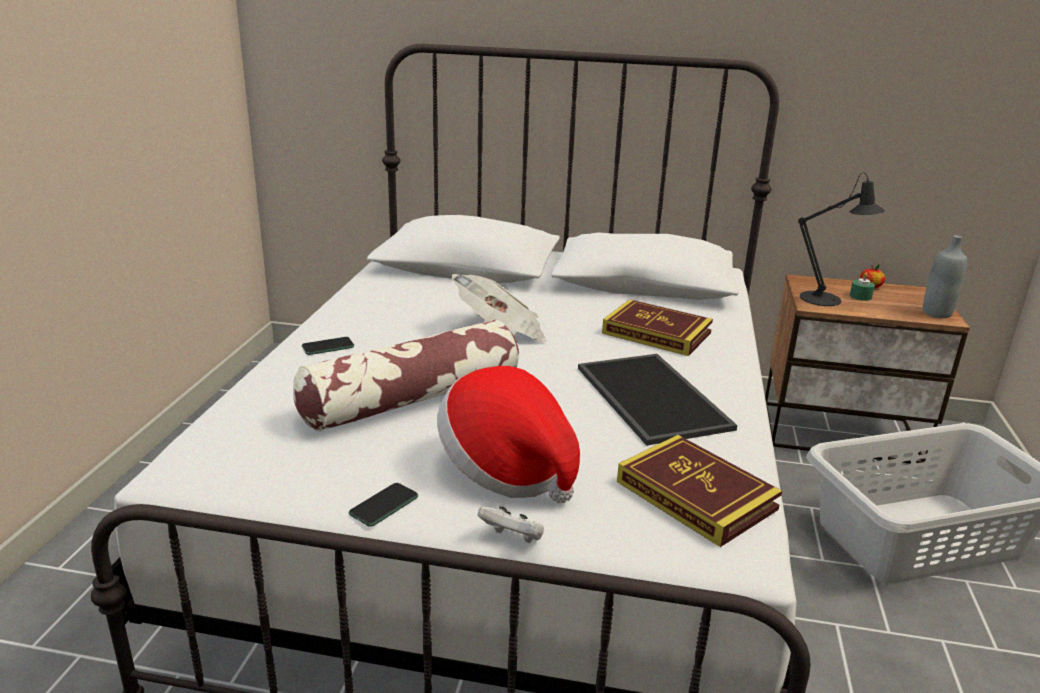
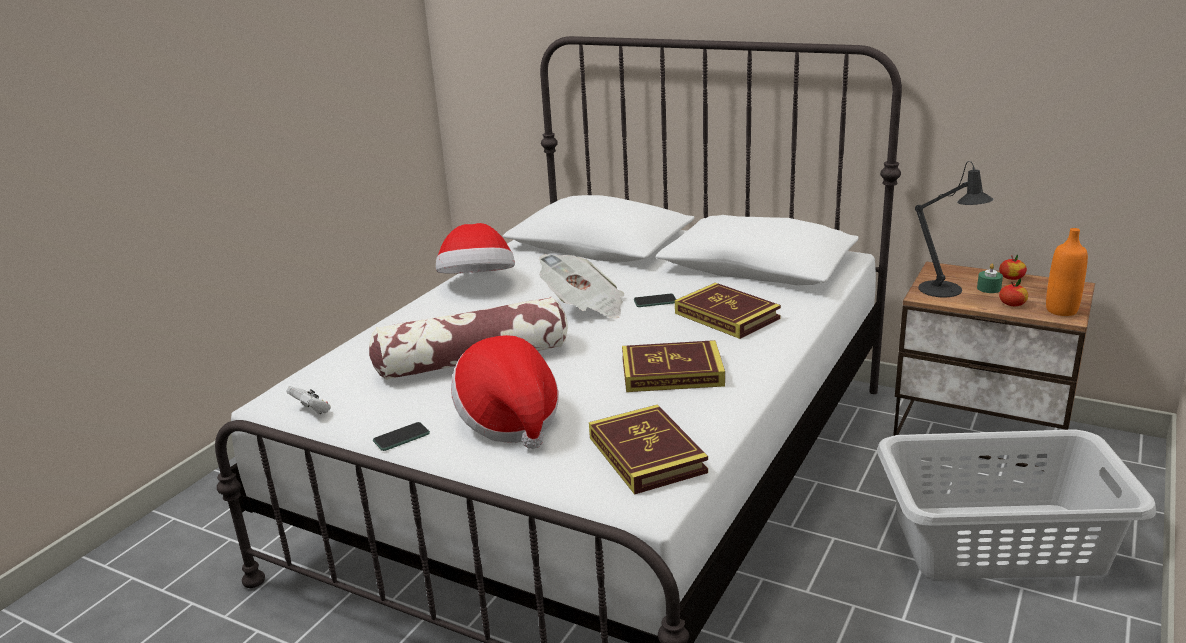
camera: 20 degrees right, 0 degrees up
phone [302,337,354,355] -> phone moved to [634,294,676,307]
white game controller [478,506,544,543] -> white game controller moved to [286,386,331,415]
tray [578,354,737,446] -> book [622,340,725,392]
grey bottle [923,235,967,318] -> orange bottle [1046,228,1088,316]
none -> hat [436,223,515,274]
none -> apple [999,278,1028,306]

